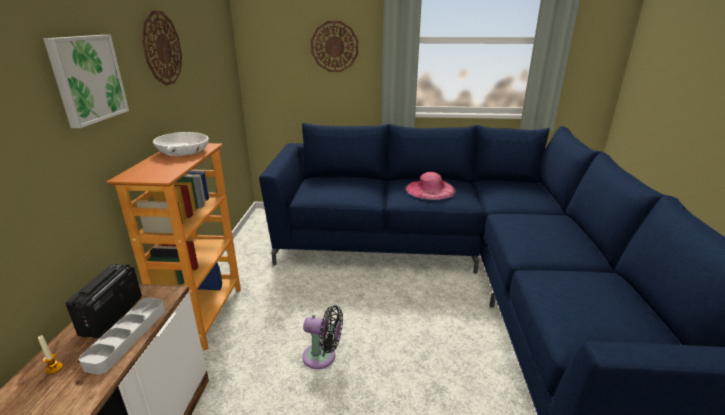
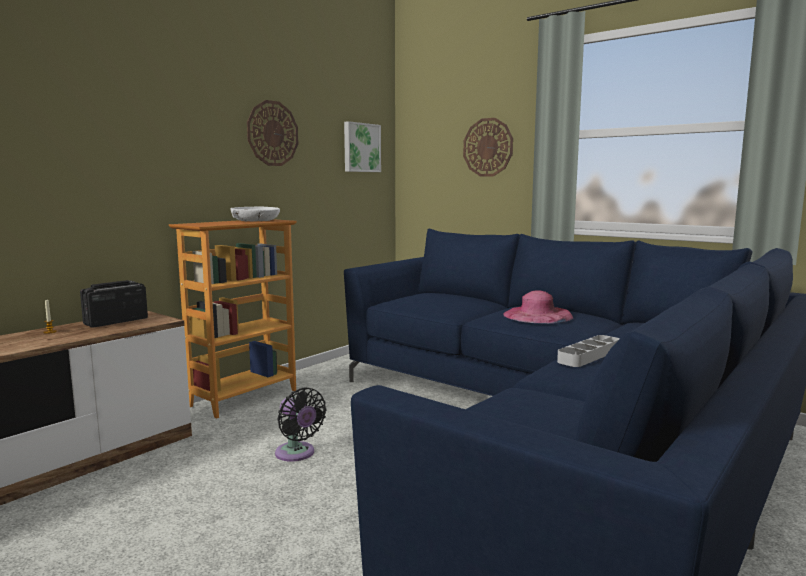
camera: 35 degrees right, 15 degrees down
picture [43,35,129,128] -> picture moved to [344,121,381,172]
grey tray [79,297,165,375] -> grey tray moved to [557,335,619,367]

